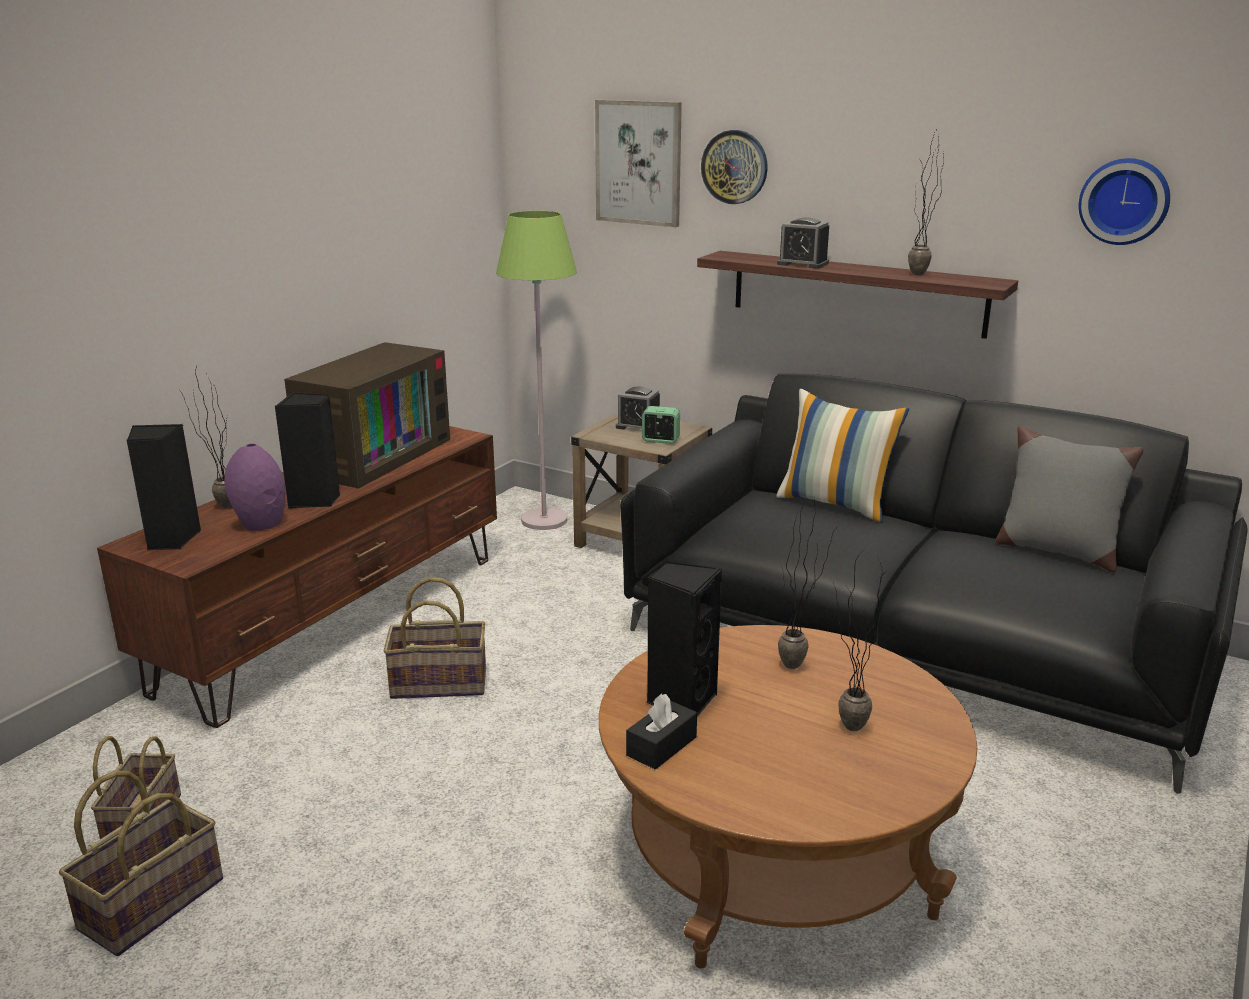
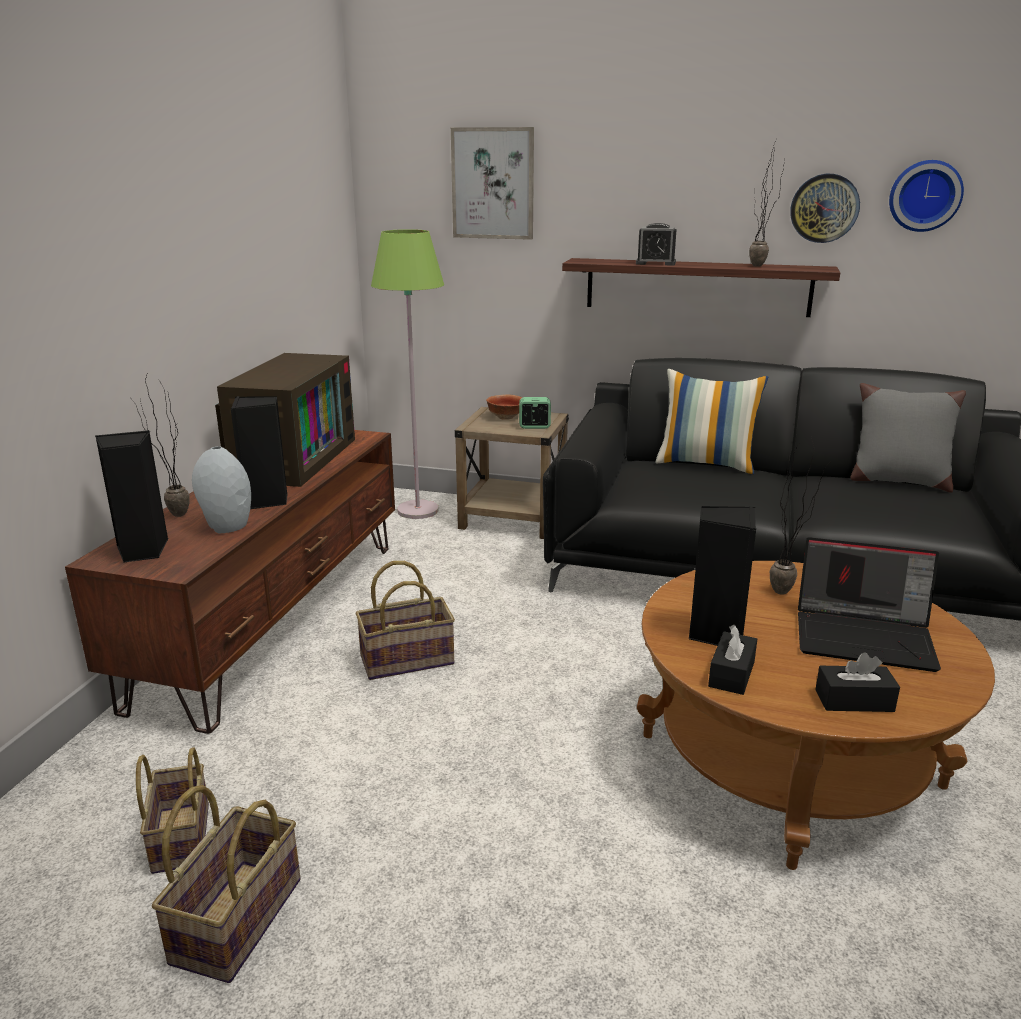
camera: 15 degrees left, 0 degrees up
purple vase [224,444,286,531] -> grey vase [192,446,251,533]
alarm clock [616,387,660,430] -> bowl [486,395,522,420]
wall clock [701,130,768,204] -> wall clock moved to [790,174,860,243]
potted plant [833,549,887,731] -> laptop [798,537,941,672]
none -> black tissue box [815,652,900,712]

